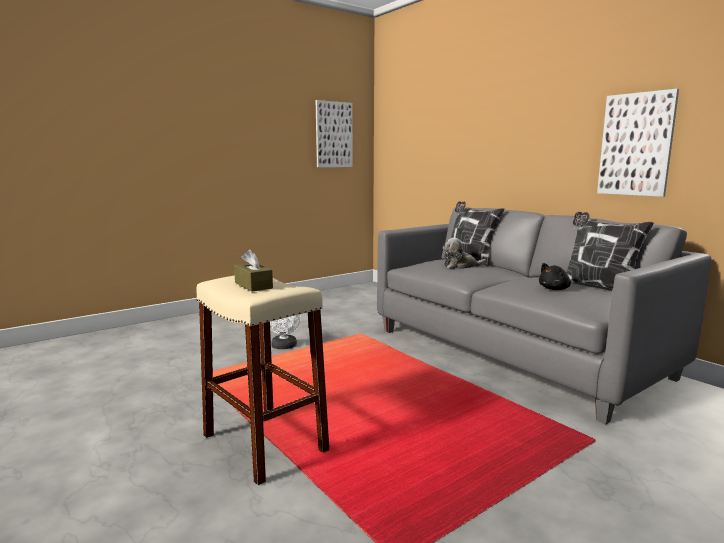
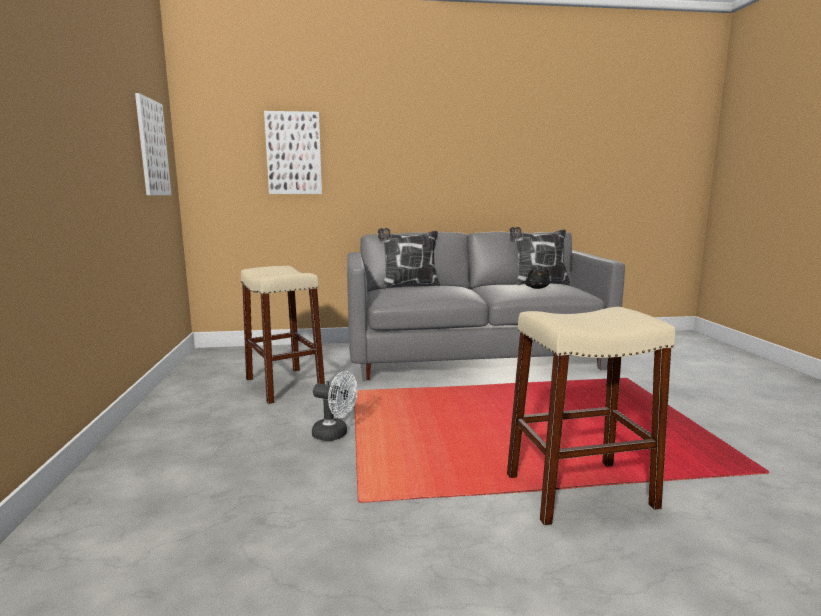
camera: 60 degrees left, 0 degrees up
brown tissue box [234,250,273,292] -> none
plush toy [443,238,486,269] -> none
picture [597,89,679,197] -> picture moved to [264,111,322,194]
none -> beige stool [241,266,325,404]

